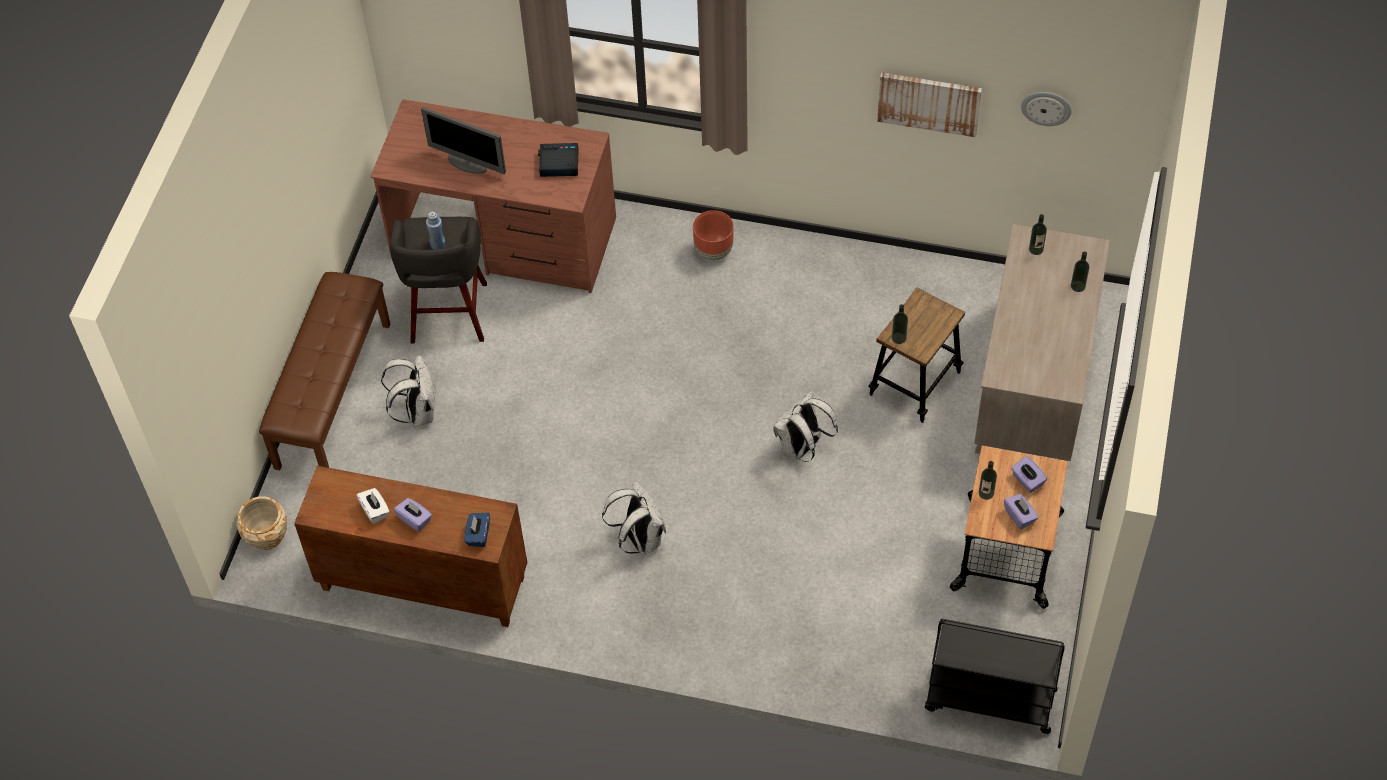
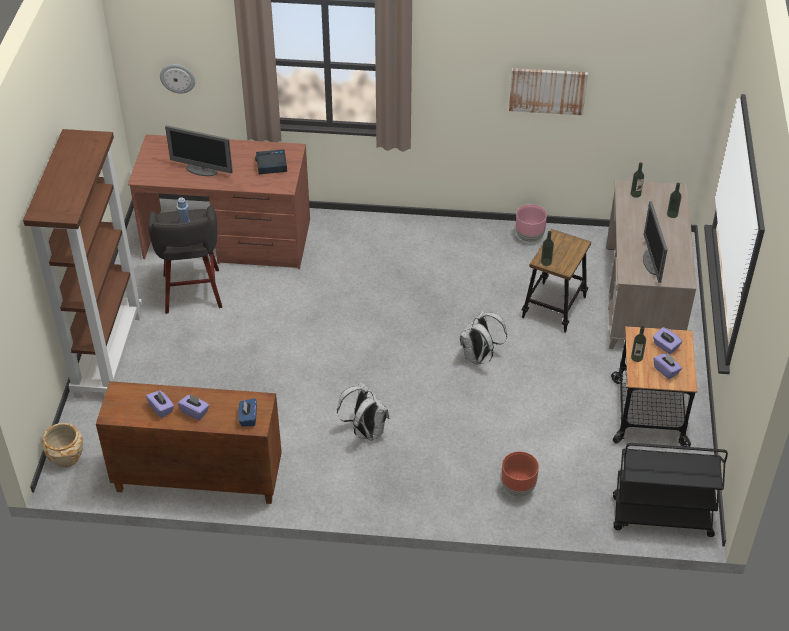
camera: 10 degrees left, 10 degrees down
brown bench [259,272,390,470] -> brown bookcase [23,129,142,398]
white tissue box [356,488,390,524] -> purple tissue box [146,390,174,418]
white backpack [381,355,436,427] -> none
brown planter [693,210,734,261] -> brown planter moved to [501,452,539,497]
wall clock [1021,92,1071,126] -> wall clock moved to [160,64,195,94]
none -> pink planter [516,204,547,242]
none -> monitor [643,201,668,283]

